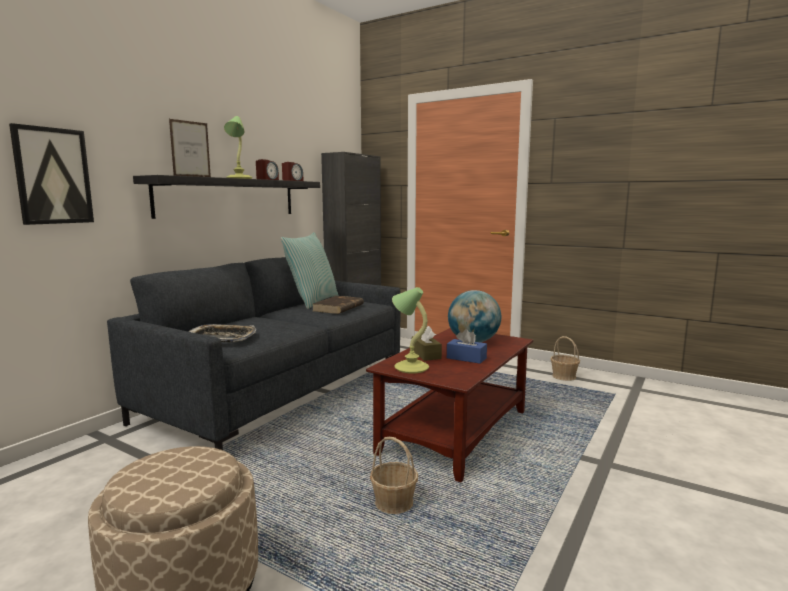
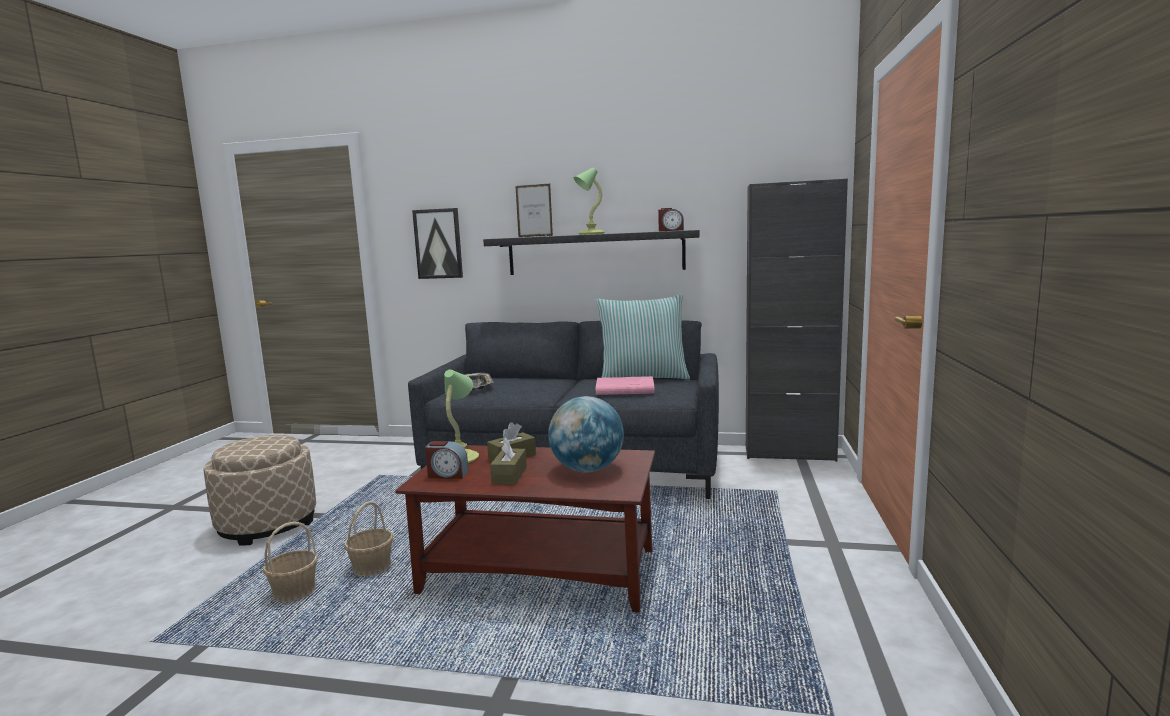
camera: 70 degrees right, 0 degrees up
alarm clock [256,159,279,180] -> alarm clock moved to [425,441,468,479]
brown book [313,296,364,314] -> pink book [596,376,655,395]
blue tissue box [447,329,487,364] -> brown tissue box [490,437,527,484]
basket [551,336,580,381] -> basket moved to [263,521,318,602]

